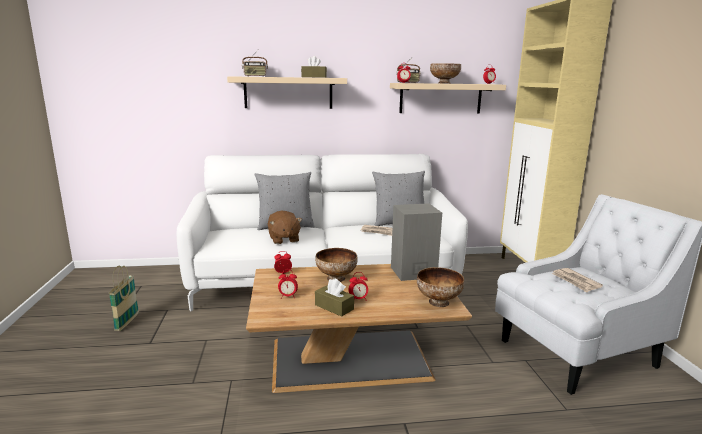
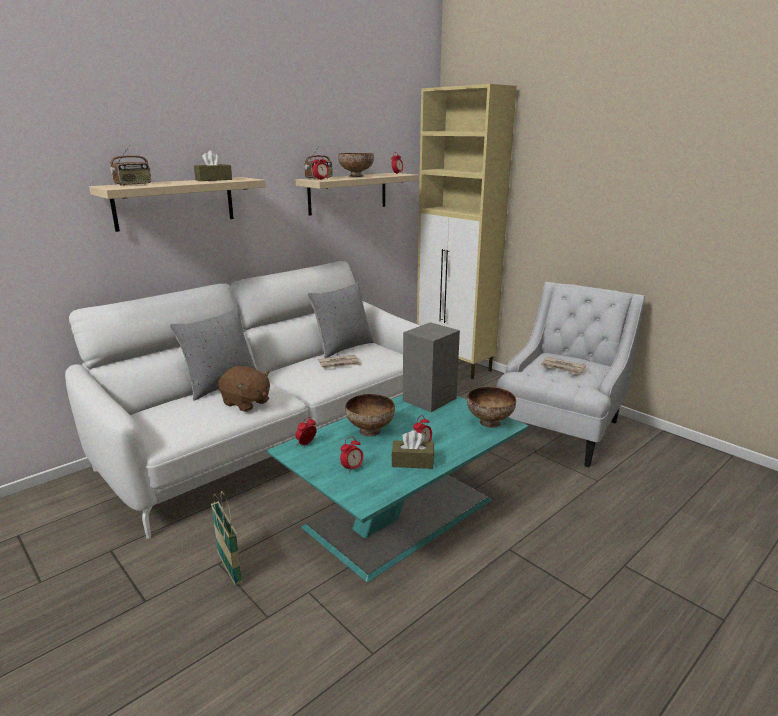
camera: 35 degrees left, 5 degrees up
basket [109,266,139,331] -> basket moved to [211,491,242,585]
brown coffee table [246,264,472,393] -> turquoise coffee table [266,395,528,582]

